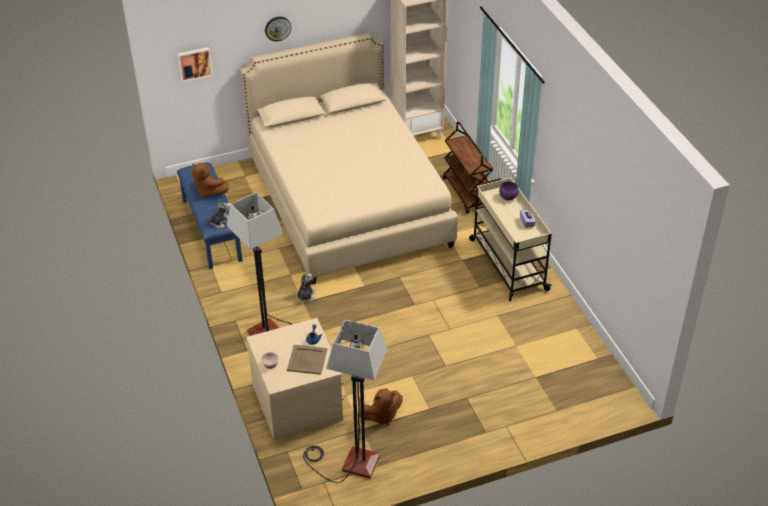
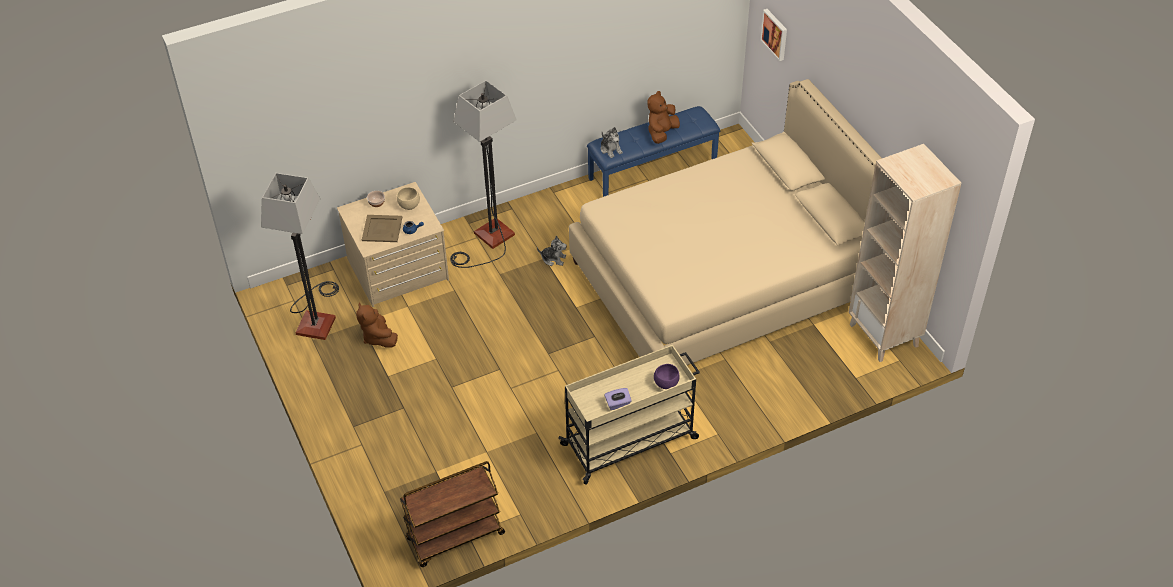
camera: 85 degrees right, 5 degrees up
wall clock [265,16,292,42] -> none
brown cart [443,121,493,214] -> brown cart moved to [400,461,505,567]
none -> beige bowl [397,187,420,210]

